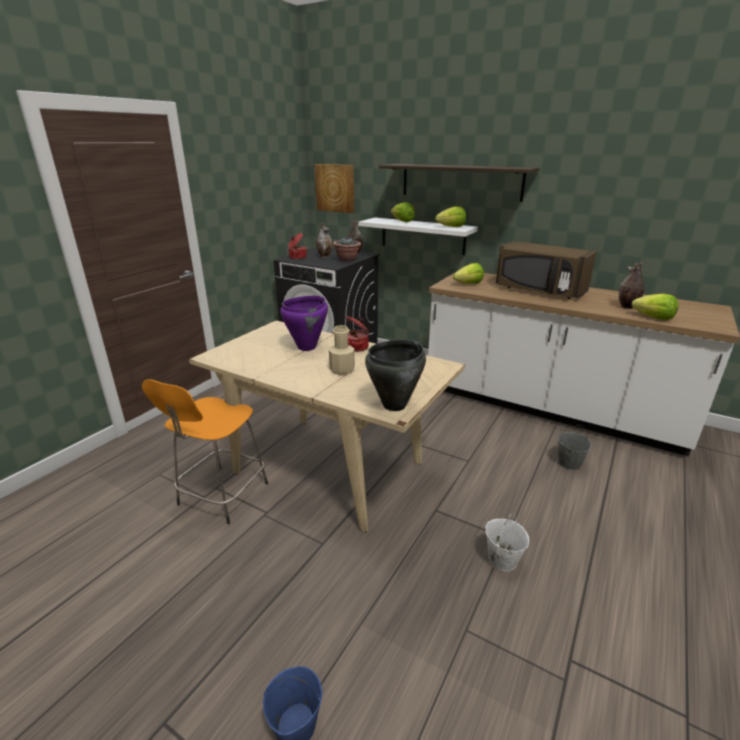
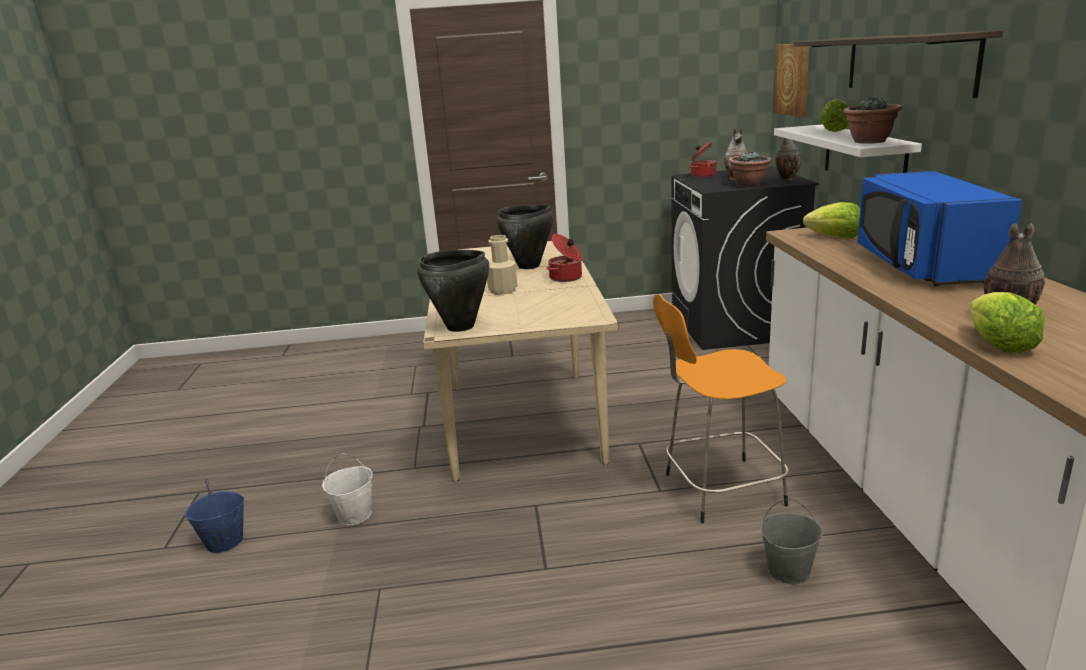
camera: 55 degrees right, 5 degrees down
orange stool [142,379,268,524] -> orange stool moved to [653,294,789,523]
purple cooking pot [280,296,328,351] -> black cooking pot [497,205,554,269]
lettuce [435,206,466,227] -> potted plant [843,97,902,144]
white bucket [486,513,529,571] -> white bucket moved to [322,453,373,525]
brown microwave [496,241,597,299] -> blue microwave [857,171,1022,286]

